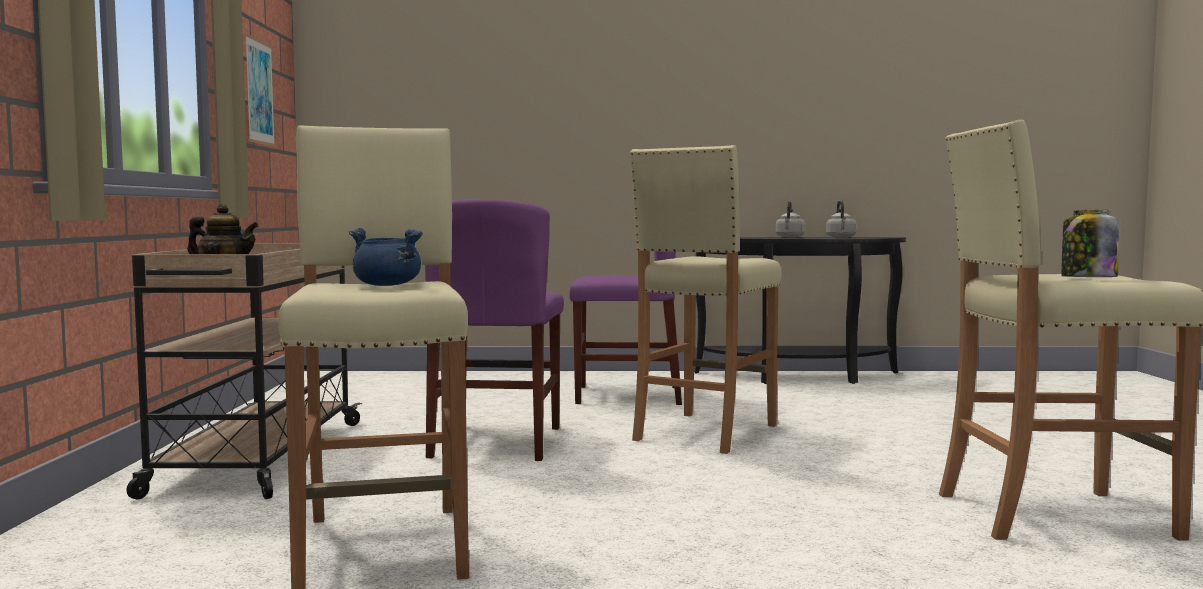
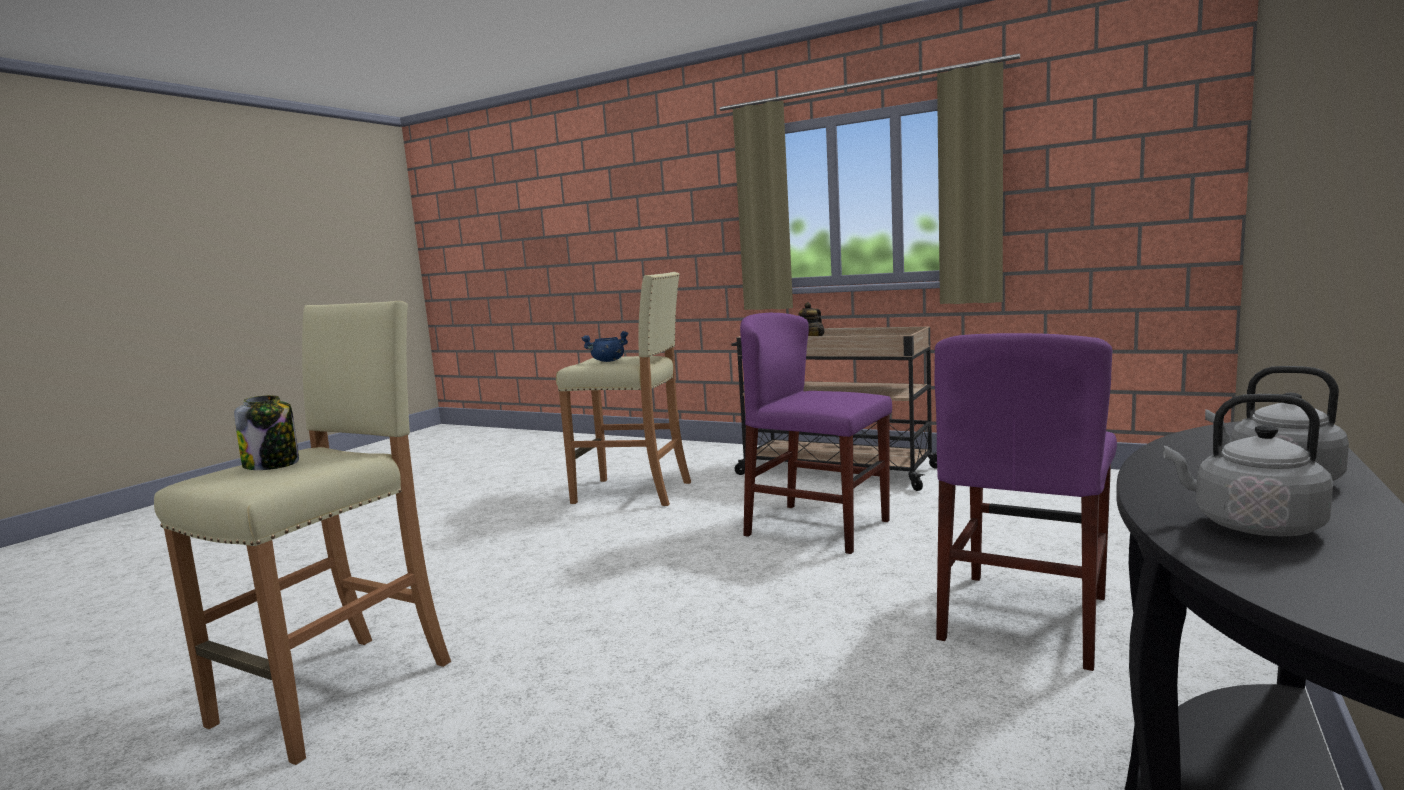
camera: 120 degrees right, 5 degrees up
picture [244,34,276,146] -> none
beige stool [630,145,781,454] -> none

